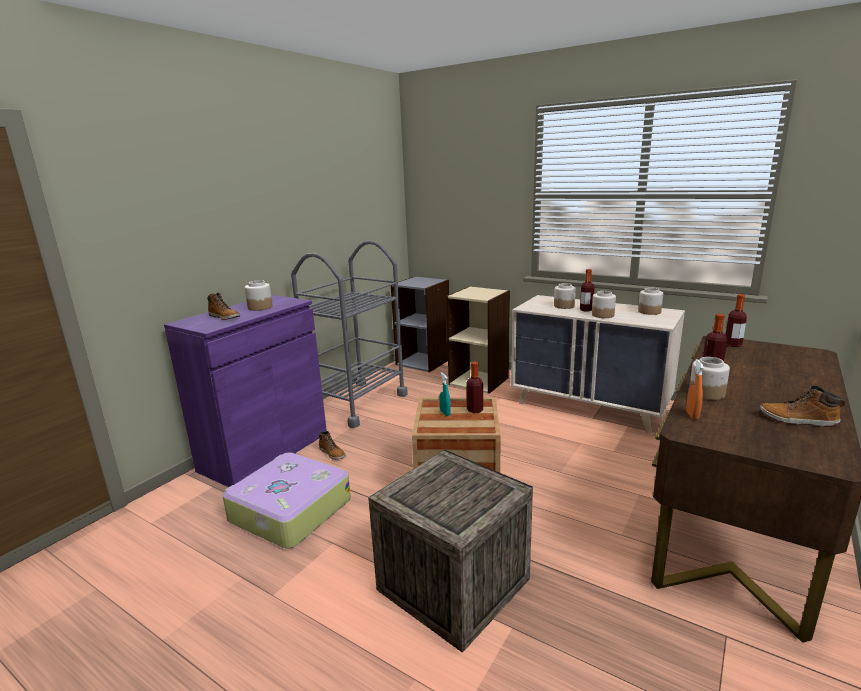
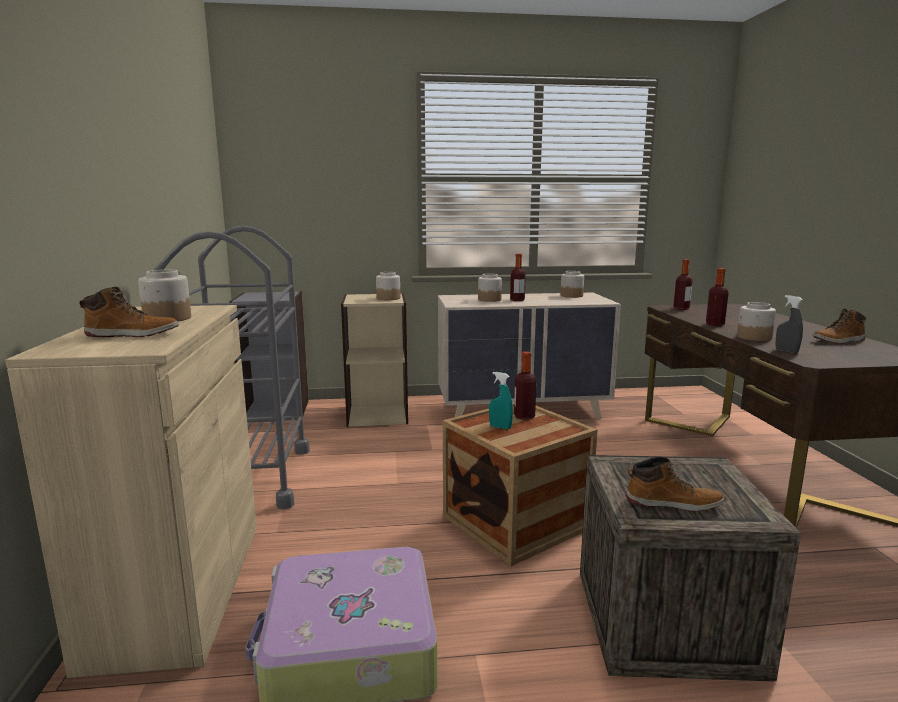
camera: 40 degrees left, 5 degrees down
purple cabinet [164,295,327,487] -> beige cabinet [5,305,257,678]
boot [319,431,346,460] -> boot moved to [626,457,724,511]
jar [592,291,616,318] -> jar moved to [376,272,400,300]
orange spray bottle [686,359,704,420] -> grey spray bottle [775,295,803,353]

